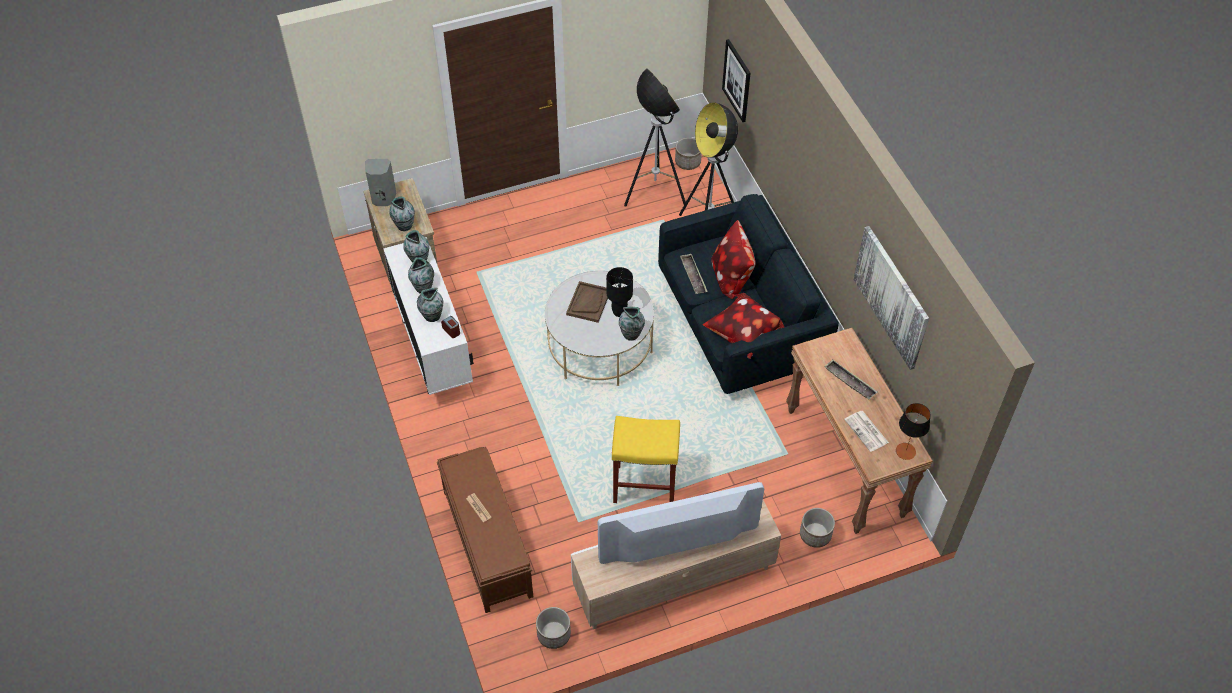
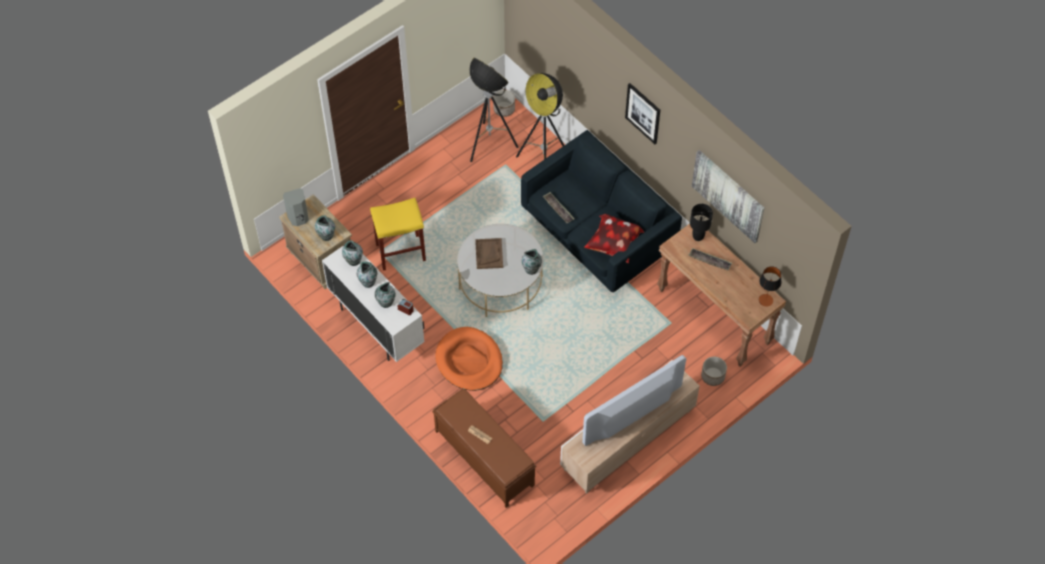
camera: 20 degrees left, 5 degrees up
planter [536,607,571,649] -> none
black table lamp [606,267,633,317] -> black table lamp moved to [690,204,713,241]
yellow stool [612,416,680,503] -> yellow stool moved to [370,198,426,271]
pillow [711,220,755,299] -> none
picture [722,39,751,122] -> picture moved to [625,83,660,144]
newspaper [844,411,889,452] -> none
none -> orange dog bed [435,327,503,391]

